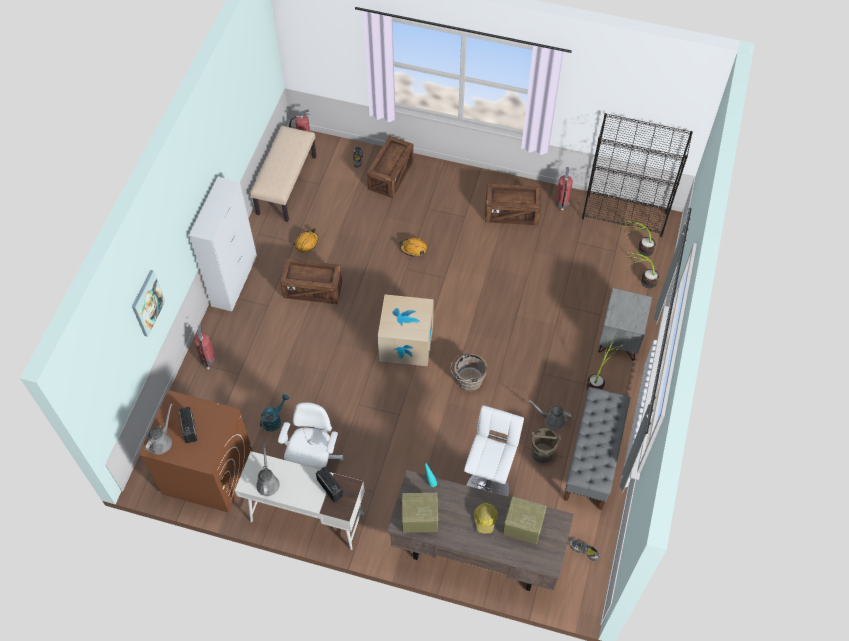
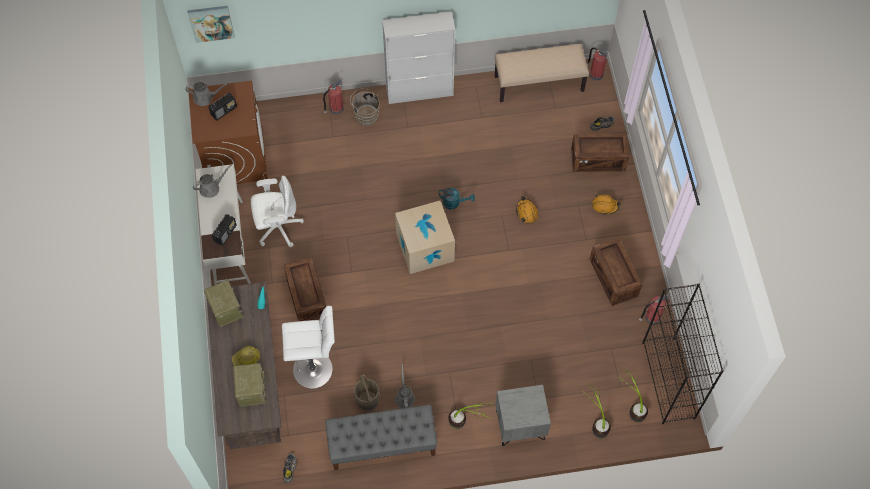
camera: 65 degrees right, 5 degrees up
picture [132,270,165,337] -> picture moved to [187,6,235,43]
turquoise watering can [260,394,289,432] -> turquoise watering can moved to [439,188,475,210]
crate [280,258,343,304] -> crate moved to [284,257,326,321]
orange hard hat [294,228,319,253] -> orange hard hat moved to [592,194,621,214]
brown bucket [450,353,487,391] -> brown bucket moved to [350,89,380,126]

